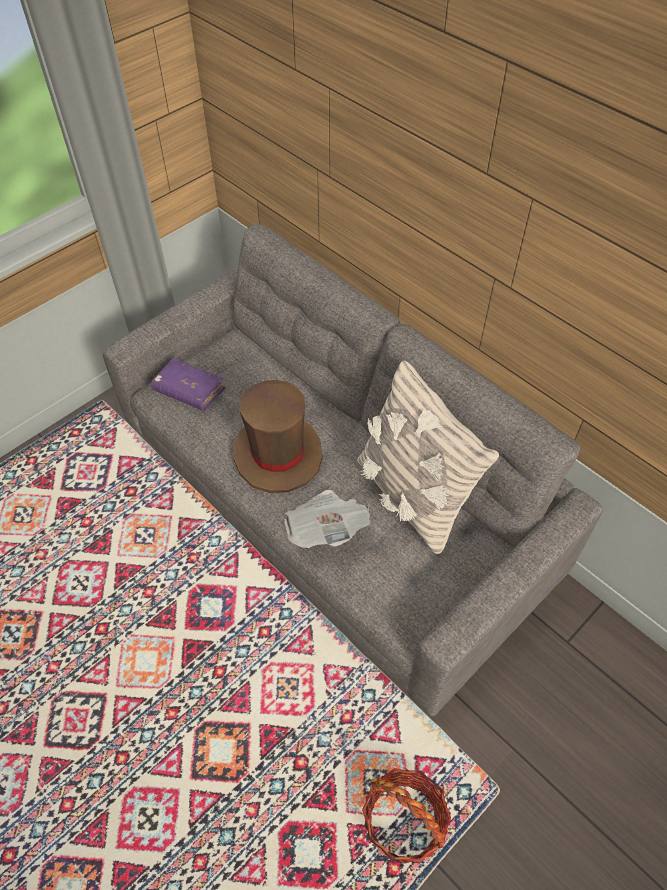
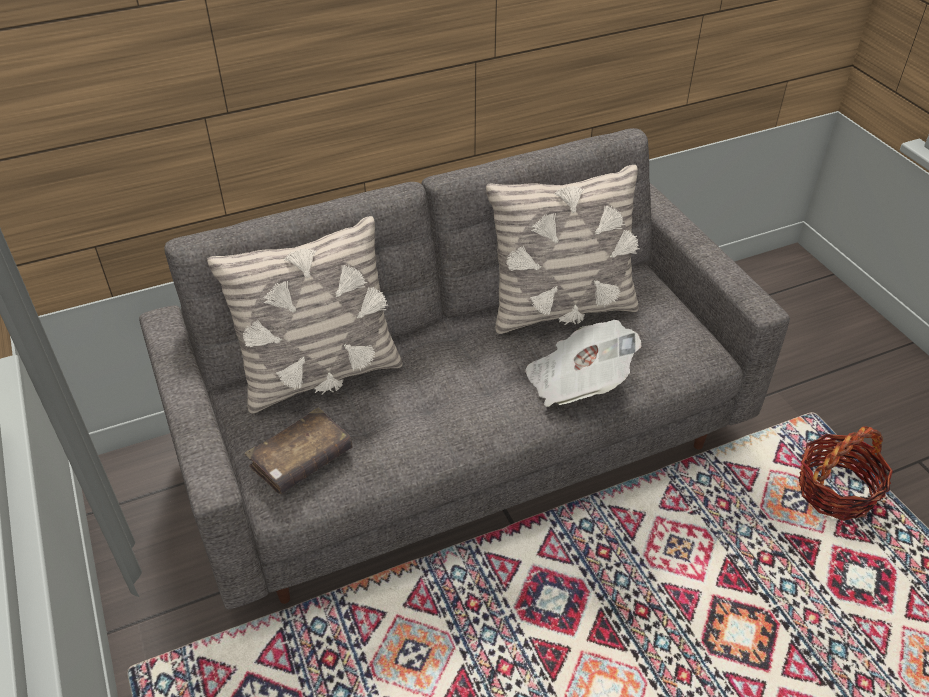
camera: 70 degrees left, 10 degrees down
purple book [151,358,226,411] -> brown book [245,408,352,494]
brown hat [233,380,323,493] -> none
none -> beige pillow [207,216,402,414]

